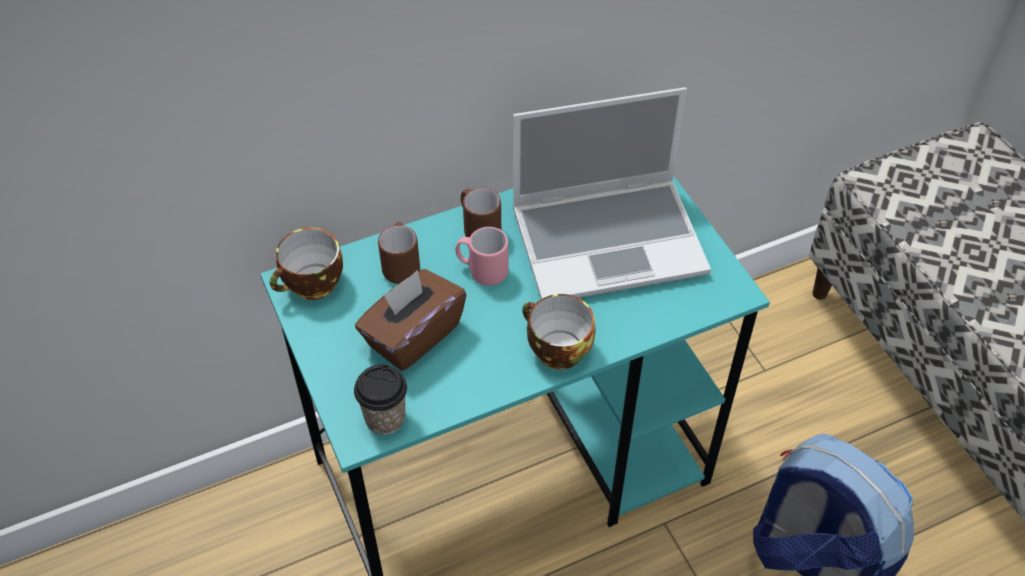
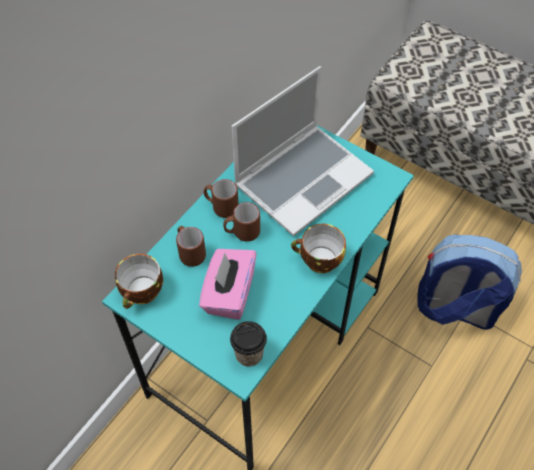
camera: 30 degrees left, 5 degrees up
brown tissue box [355,269,466,371] -> pink tissue box [199,249,257,320]
pink mug [456,227,508,286] -> brown mug [223,202,260,242]

